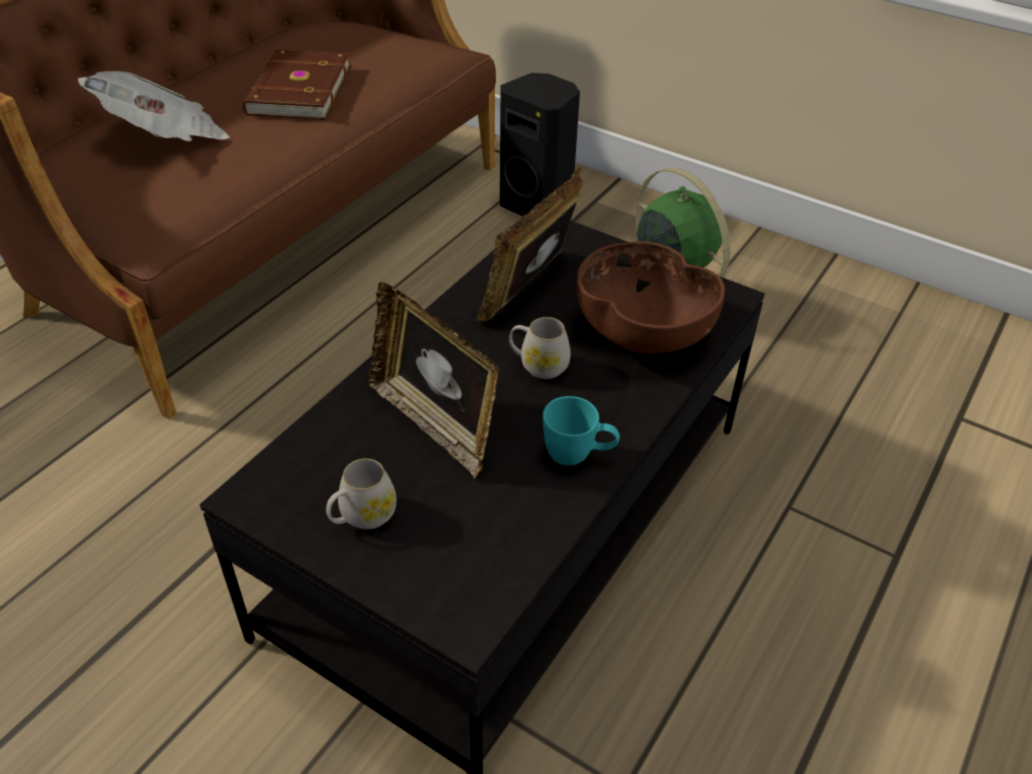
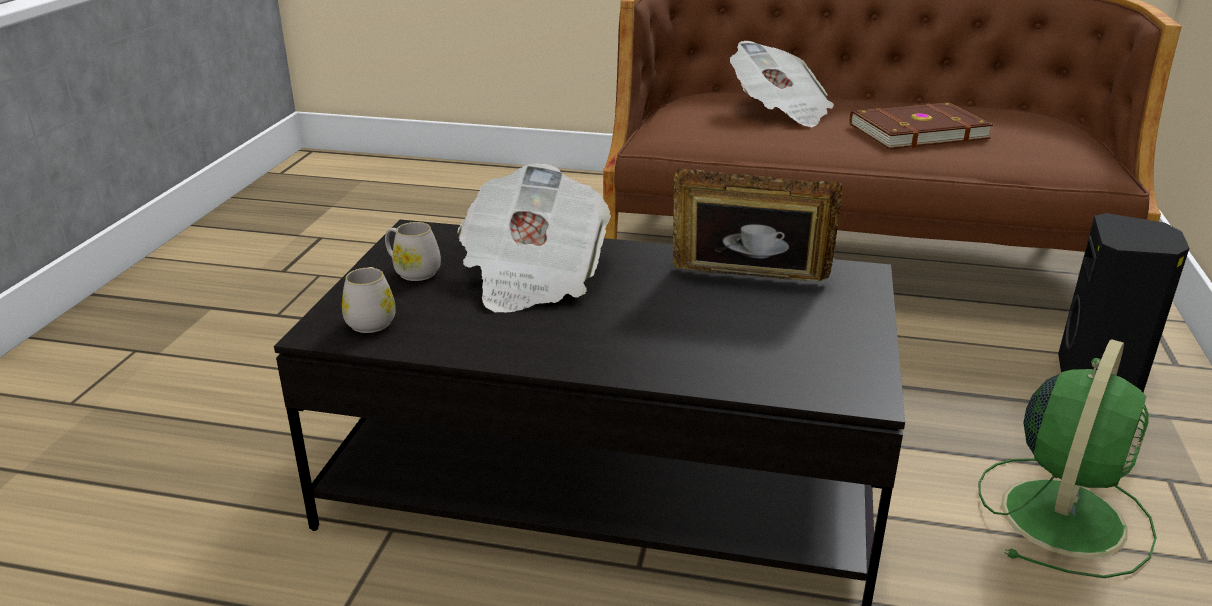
camera: 70 degrees right, 15 degrees down
picture frame [368,282,499,478] -> newspaper [457,163,611,313]
white mug [509,317,571,379] -> white mug moved to [342,267,396,333]
turquoise mug [543,396,620,465] -> none
brown bowl [577,241,725,354] -> none

